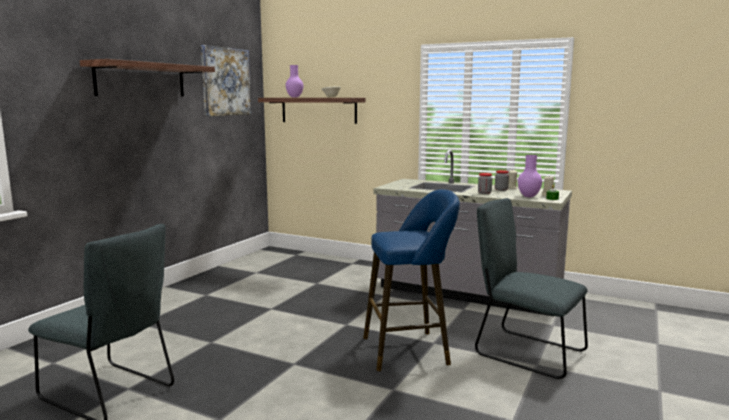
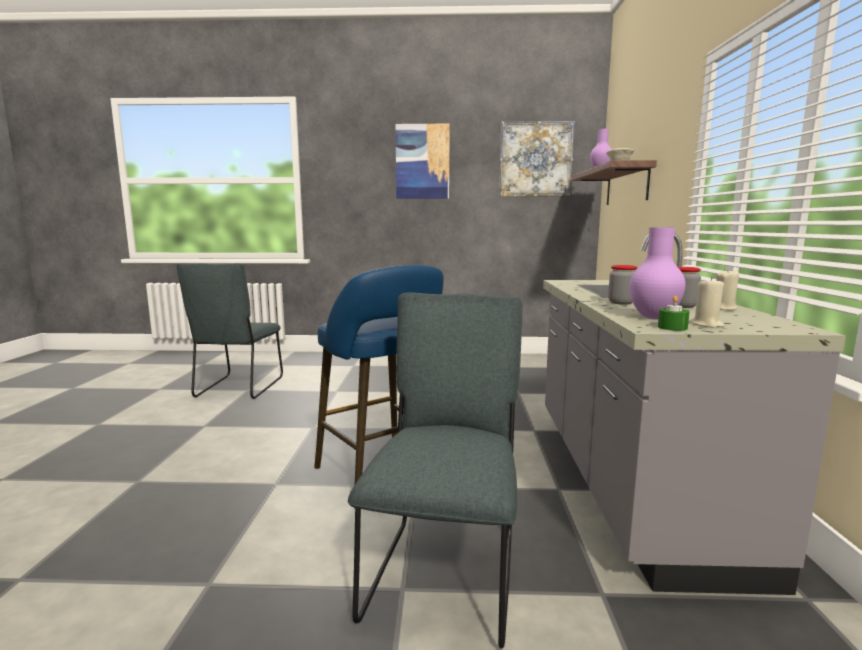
camera: 65 degrees right, 0 degrees up
shelf [80,59,215,96] -> picture [395,124,450,199]

